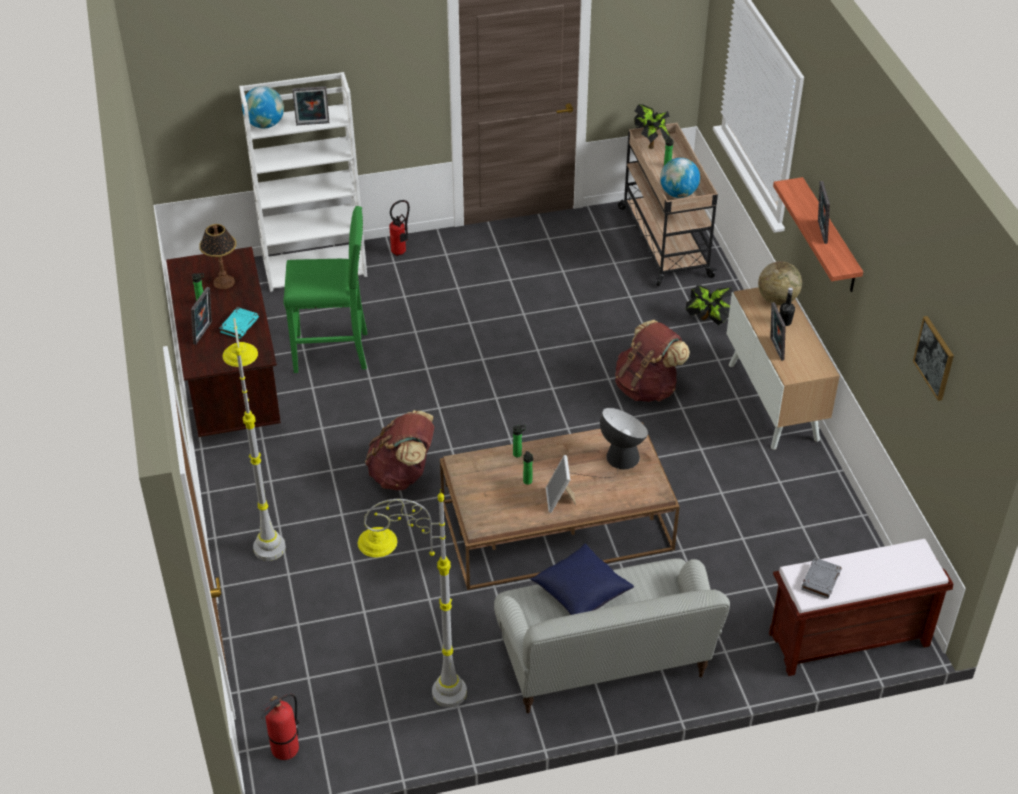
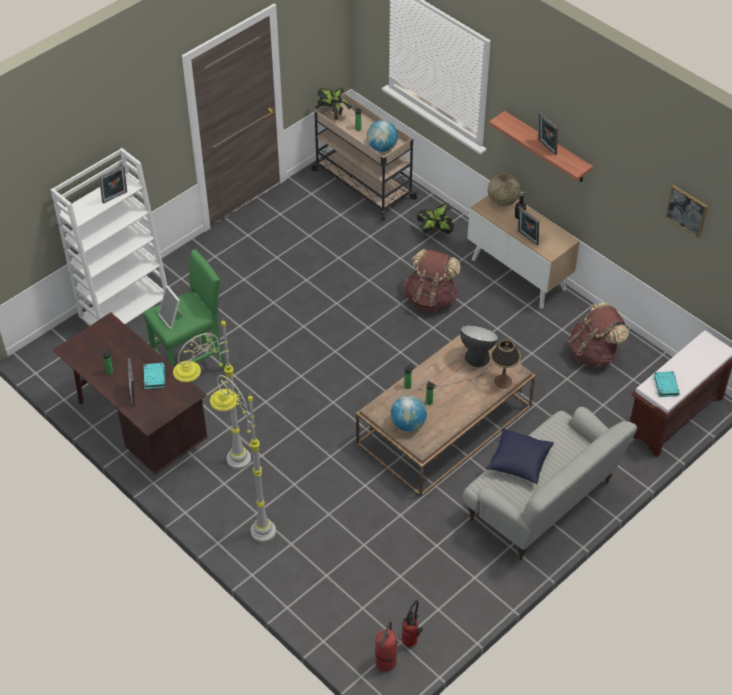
camera: 30 degrees left, 5 degrees up
table lamp [199,224,236,289] -> table lamp moved to [490,340,521,389]
globe [242,86,284,128] -> globe moved to [391,395,427,432]
grey floor lamp [358,489,467,707] -> grey floor lamp moved to [173,320,251,470]
brown backpack [365,410,434,490] -> brown backpack moved to [568,303,629,368]
fire extinguisher [389,200,410,256] -> fire extinguisher moved to [402,600,422,647]
picture frame [546,455,576,513] -> picture frame moved to [158,285,185,330]
grey book [801,557,842,599] -> turquoise book [654,371,680,397]

